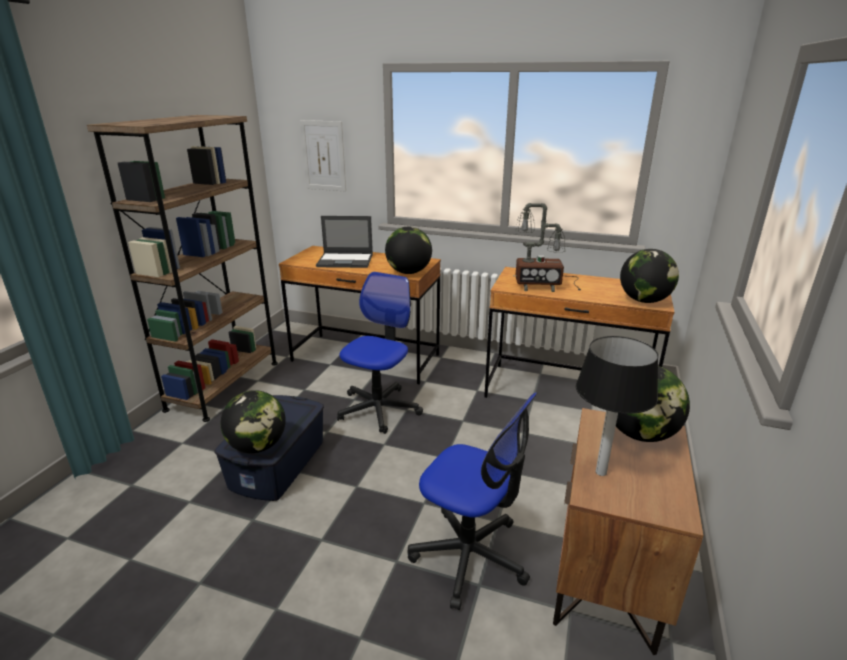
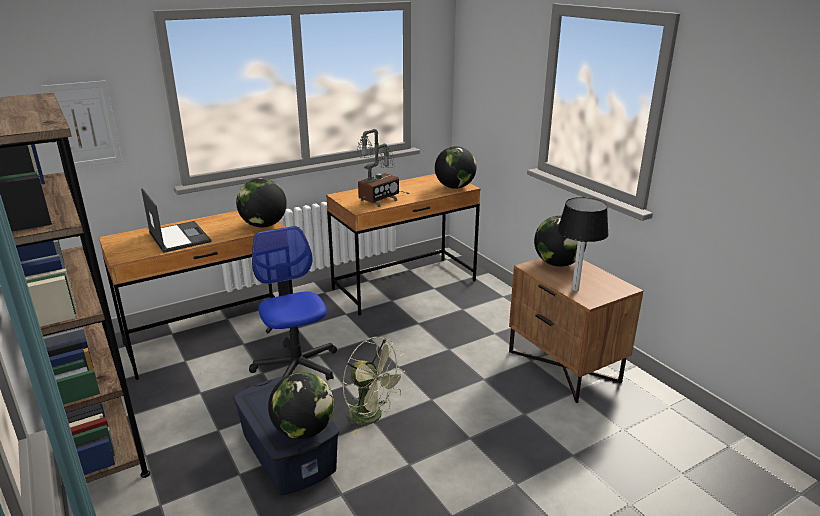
camera: 50 degrees left, 0 degrees up
laptop [316,216,373,268] -> laptop turned 75 degrees counterclockwise [141,188,212,253]
office chair [408,392,537,610] -> none
none -> green fan [342,337,407,435]

